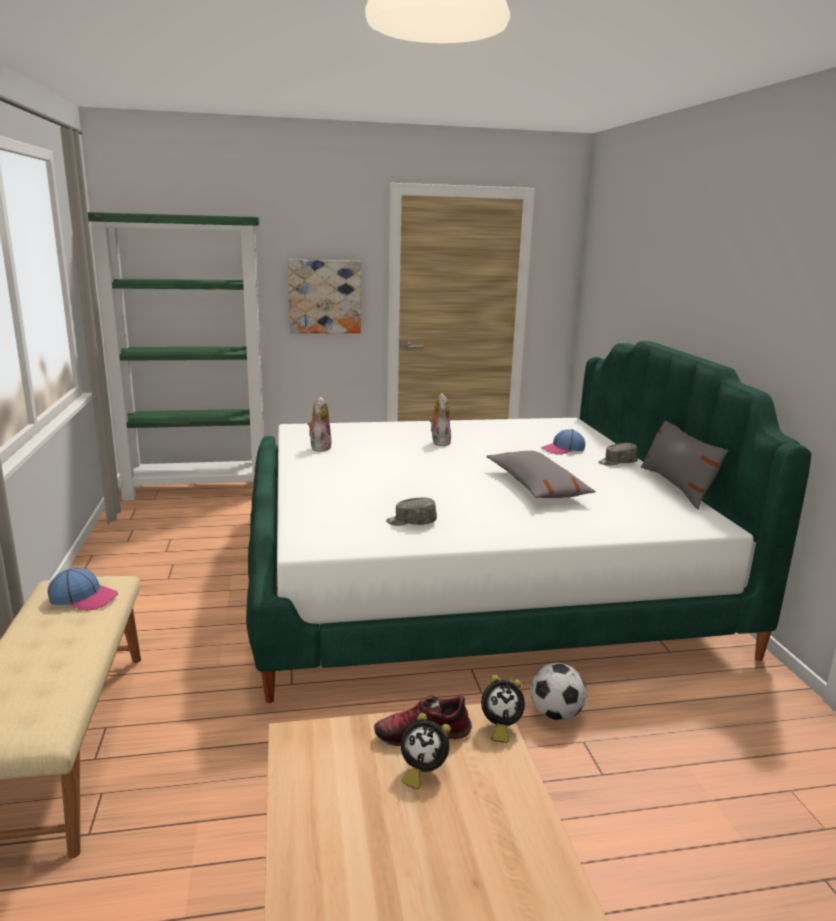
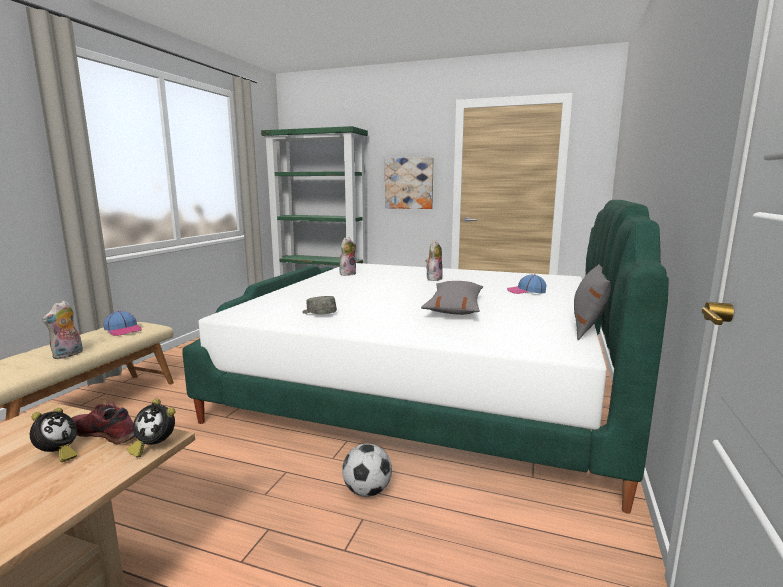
camera: 30 degrees right, 5 degrees down
alarm clock [401,713,451,789] -> alarm clock turned 120 degrees counterclockwise [30,408,78,462]
grey cap [598,443,638,466] -> none
none -> plush toy [42,301,83,359]

